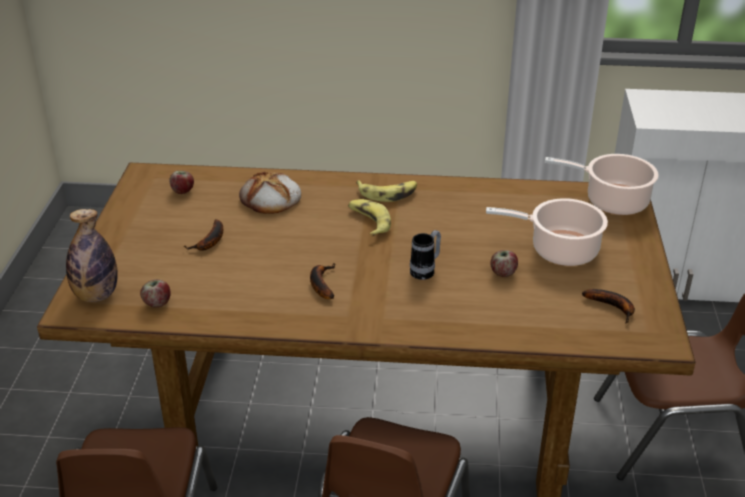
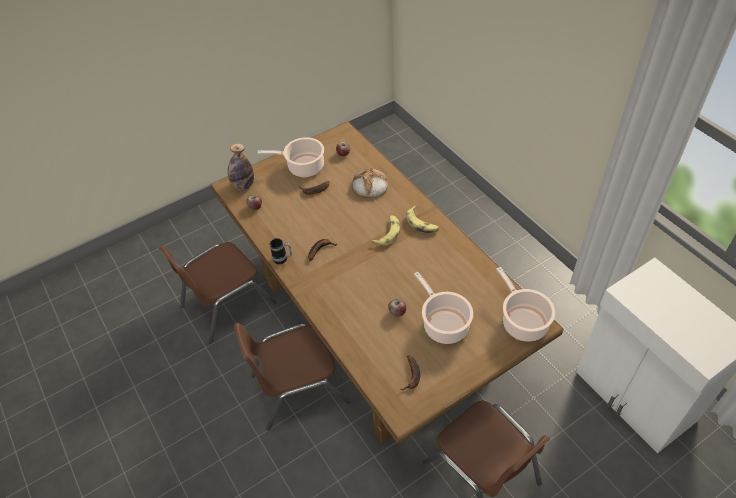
camera: 55 degrees right, 15 degrees up
mug [410,230,441,280] -> mug moved to [270,238,292,264]
none -> cooking pot [258,137,324,177]

